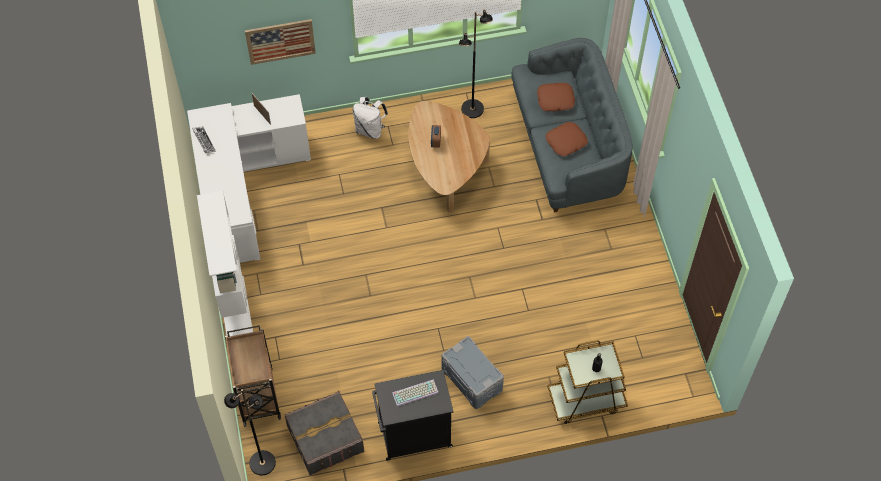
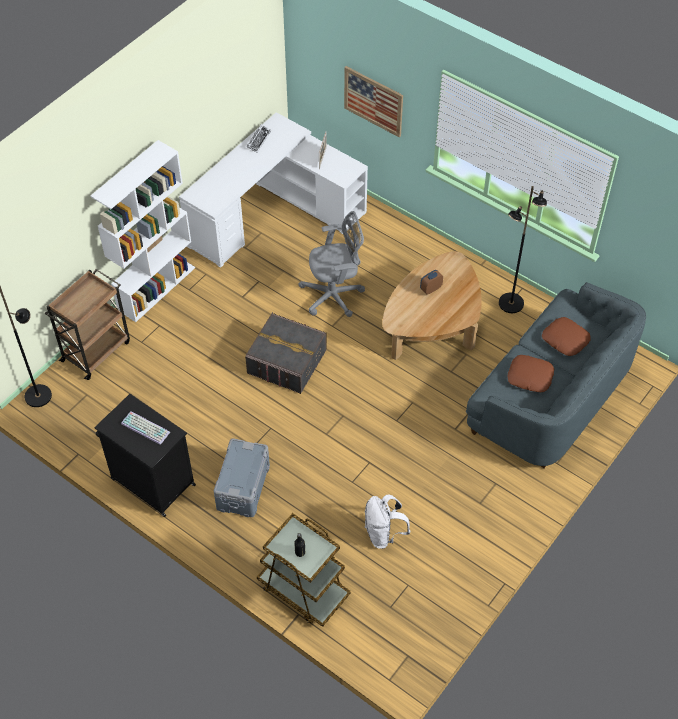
camera: 50 degrees right, 5 degrees down
grey storage box [284,391,364,475] -> grey storage box moved to [245,312,327,394]
white backpack [353,97,388,139] -> white backpack moved to [364,495,410,549]
none -> grey office chair [298,211,365,317]

